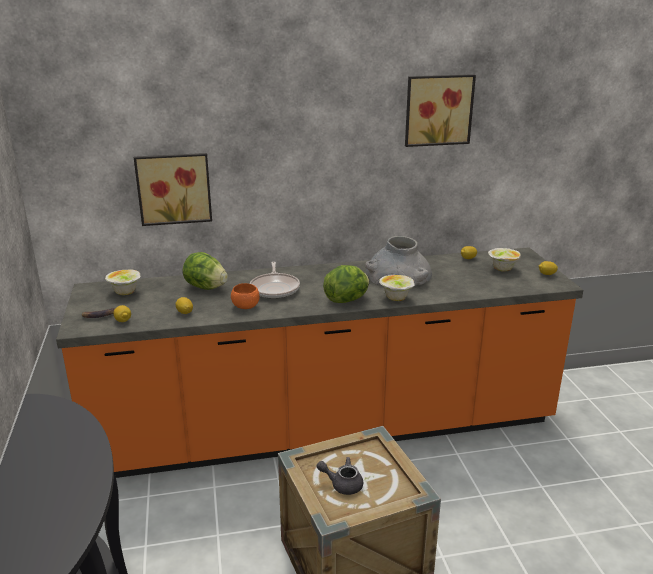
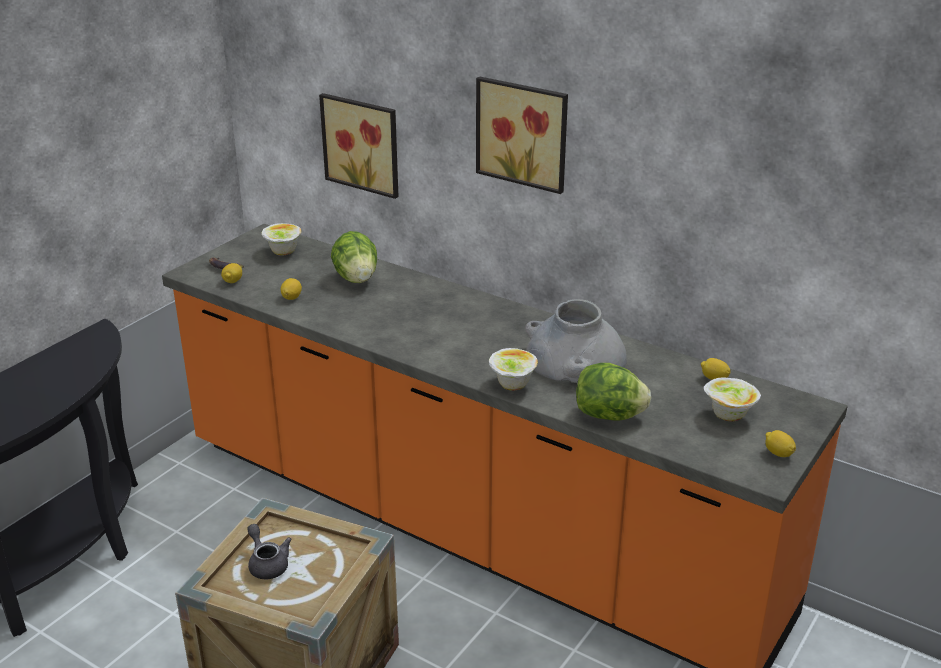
camera: 45 degrees right, 5 degrees up
orange bowl [231,283,259,309] -> none
frying pan [250,262,300,299] -> none
lettuce [323,265,369,303] -> lettuce moved to [576,363,651,421]
picture [405,74,476,147] -> picture moved to [476,76,568,194]

